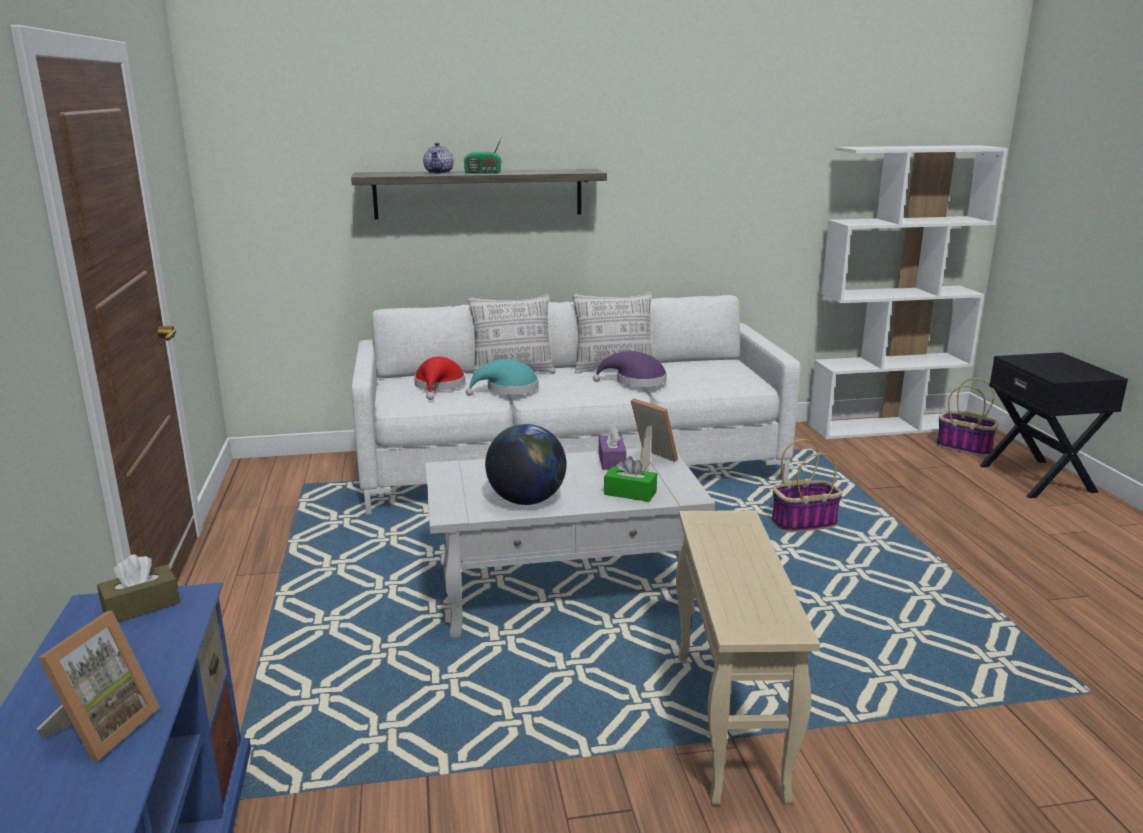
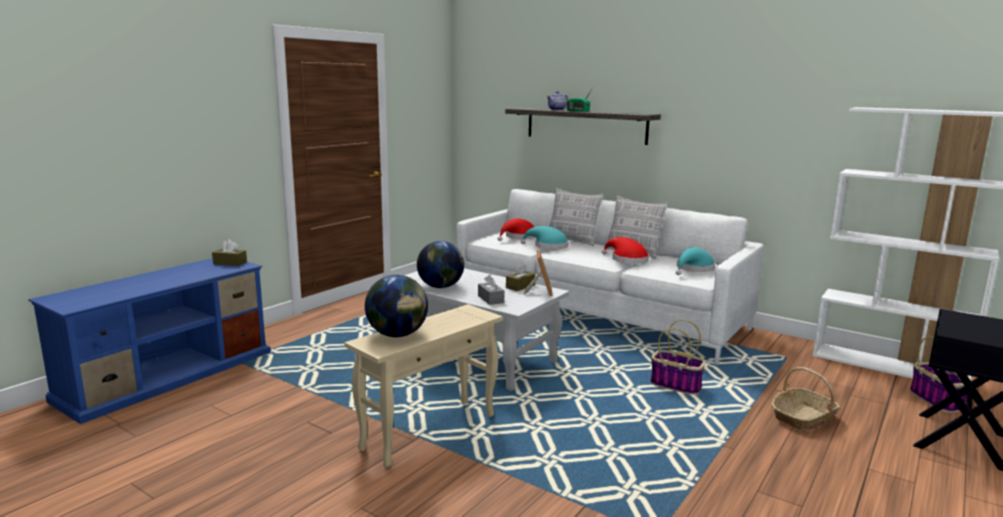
camera: 45 degrees right, 5 degrees down
picture frame [37,611,160,761] -> none
purple hat [593,351,667,387] -> red hat [602,237,649,264]
purple tissue box [599,425,626,470] -> brown tissue box [506,264,536,291]
green tissue box [604,456,657,502] -> grey tissue box [478,275,504,305]
none -> globe [365,275,428,337]
none -> turquoise hat [676,247,715,275]
none -> basket [771,367,840,431]

